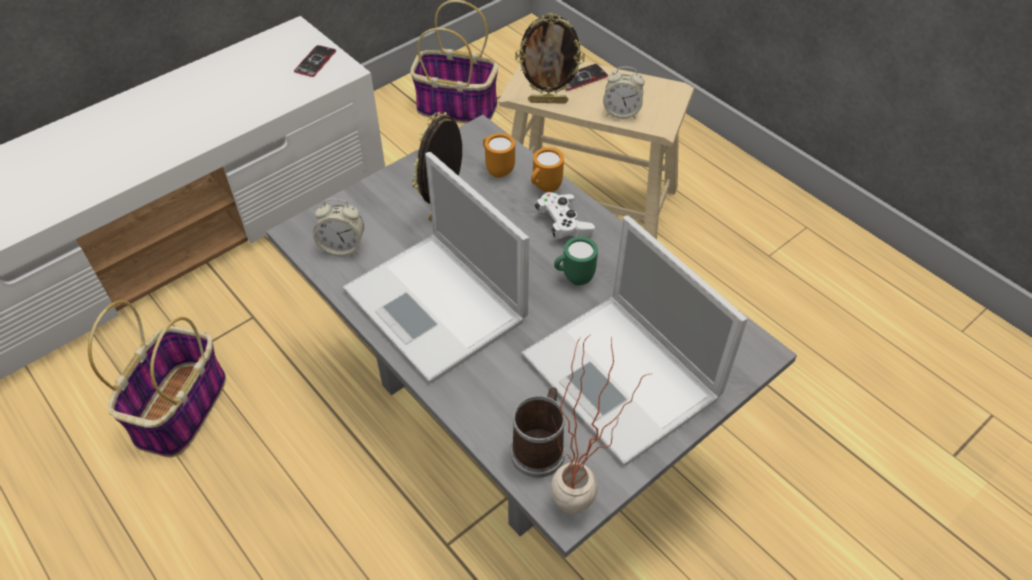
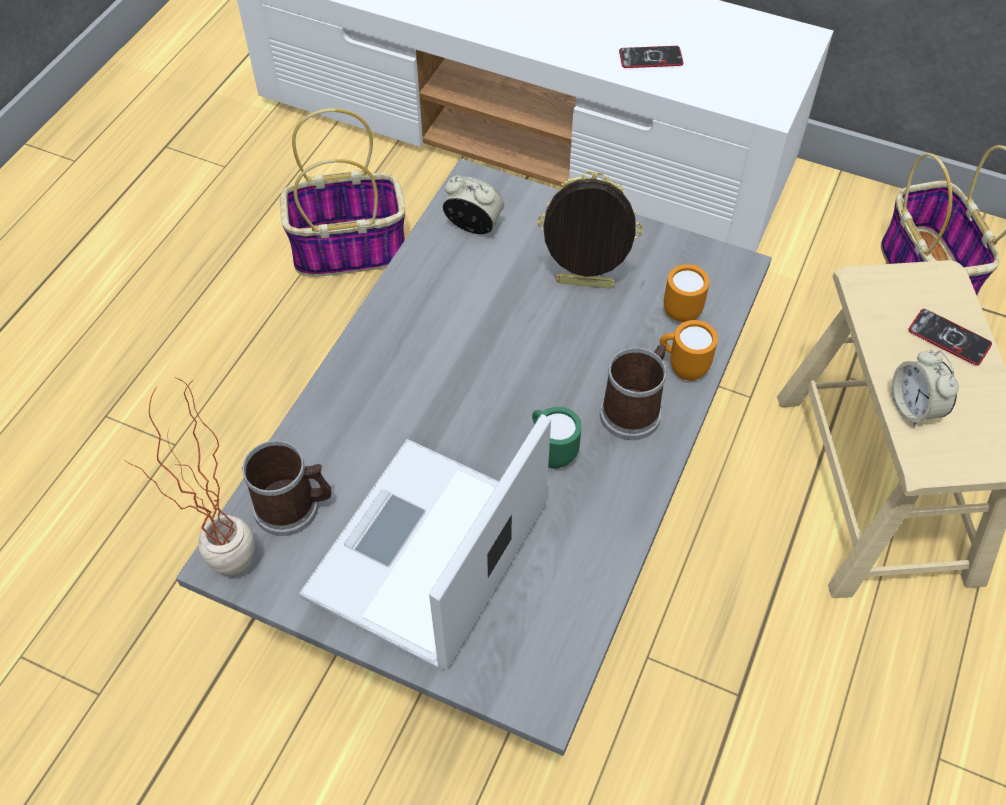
camera: 65 degrees right, 5 degrees up
phone [294,45,336,77] -> phone moved to [619,46,684,68]
alarm clock [313,199,364,257] -> alarm clock turned 135 degrees clockwise [443,175,504,234]
laptop [343,152,529,383] -> none
picture frame [515,13,585,104] -> none
white game controller [535,192,595,240] -> mug [600,344,667,440]

